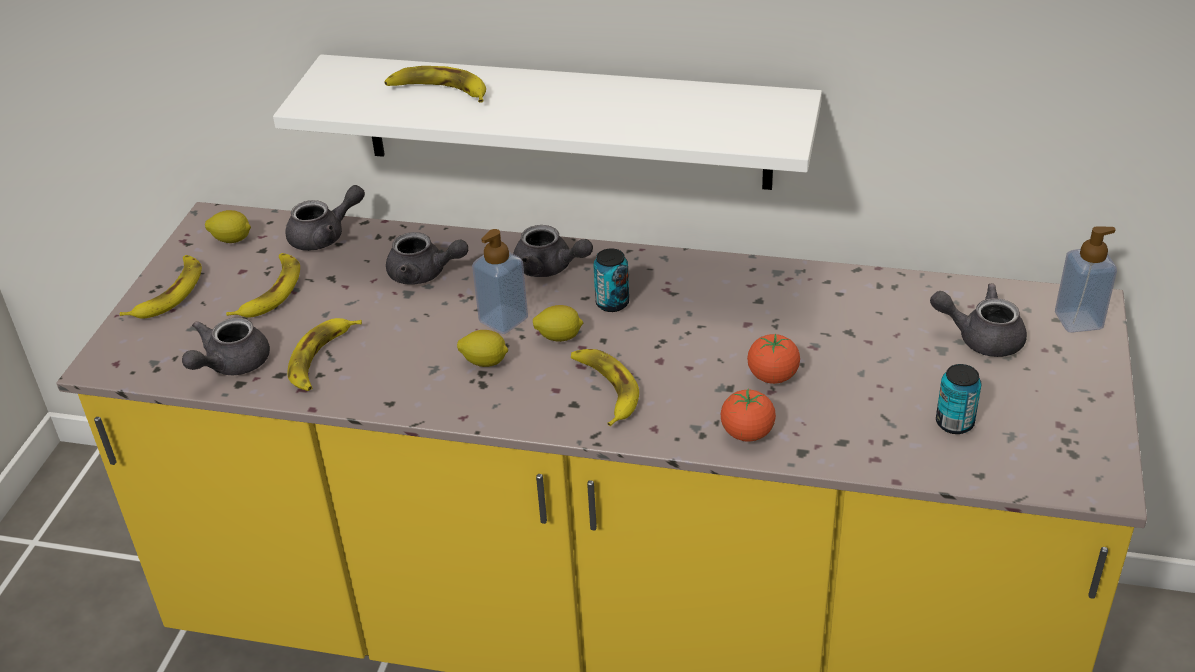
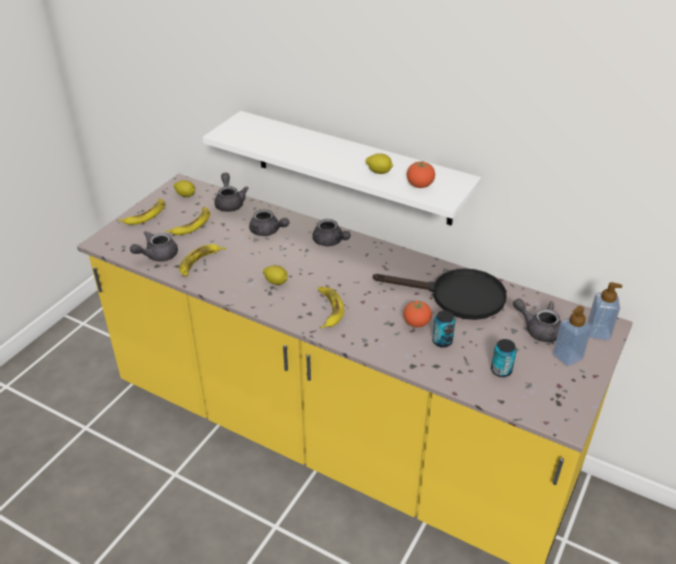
camera: 15 degrees right, 0 degrees up
grey teapot [286,185,365,251] -> grey teapot turned 90 degrees counterclockwise [214,173,248,212]
banana [384,66,486,102] -> none
soap dispenser [472,229,528,334] -> soap dispenser moved to [553,306,592,366]
lemon [533,305,583,342] -> lemon moved to [366,153,393,174]
can [593,248,629,312] -> can moved to [432,311,455,348]
tomato [721,388,776,442] -> tomato moved to [407,161,435,188]
none -> black frying pan [373,268,507,320]

